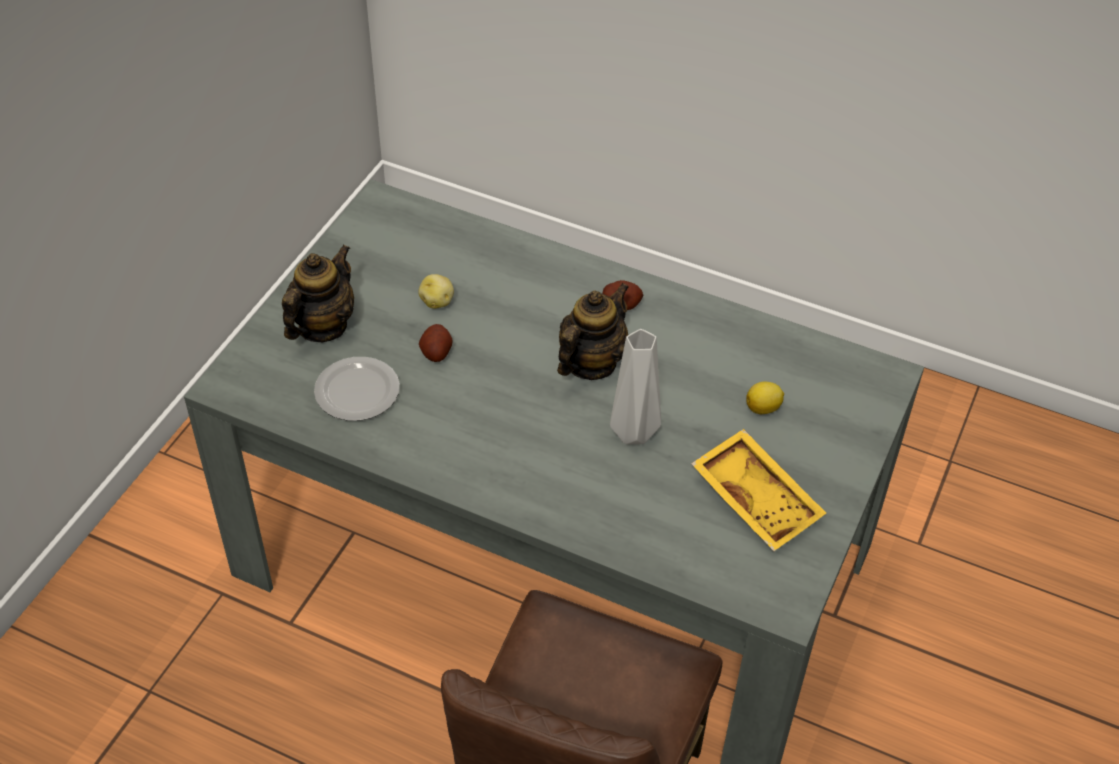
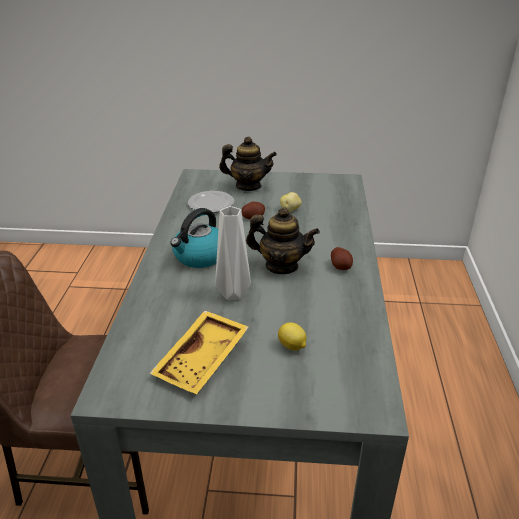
camera: 70 degrees right, 15 degrees down
none -> kettle [170,208,218,268]

